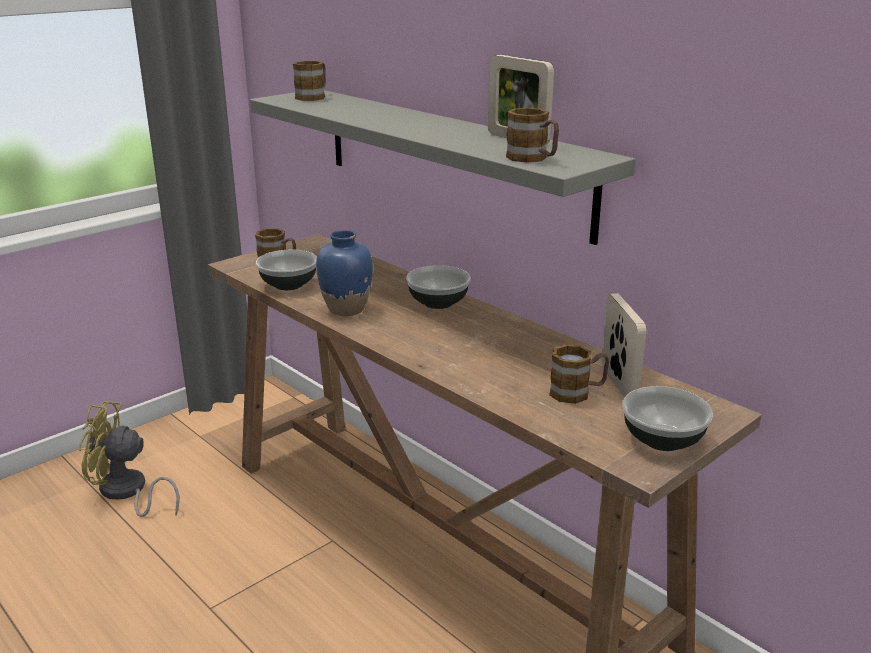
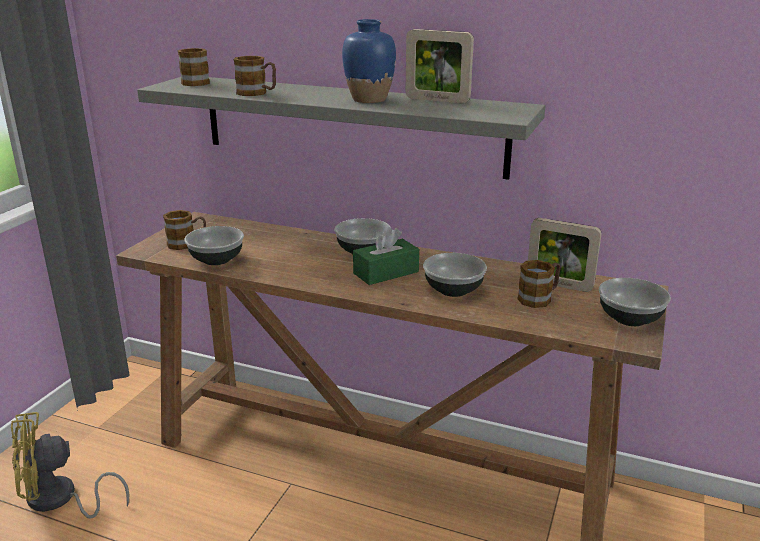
camera: 25 degrees left, 0 degrees up
blue vase [316,230,373,316] -> blue vase moved to [342,19,396,103]
mug [506,108,559,163] -> mug moved to [234,56,276,96]
picture frame [601,293,646,398] -> picture frame turned 150 degrees clockwise [528,218,601,292]
none -> green tissue box [353,227,419,285]
none -> bowl [423,253,487,297]

